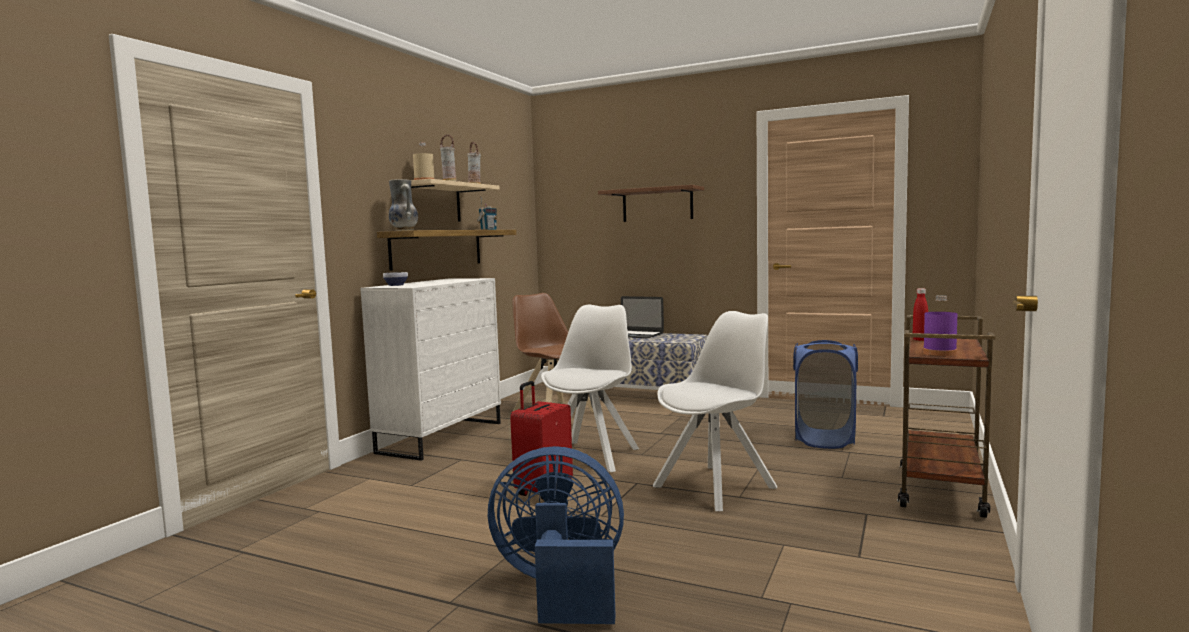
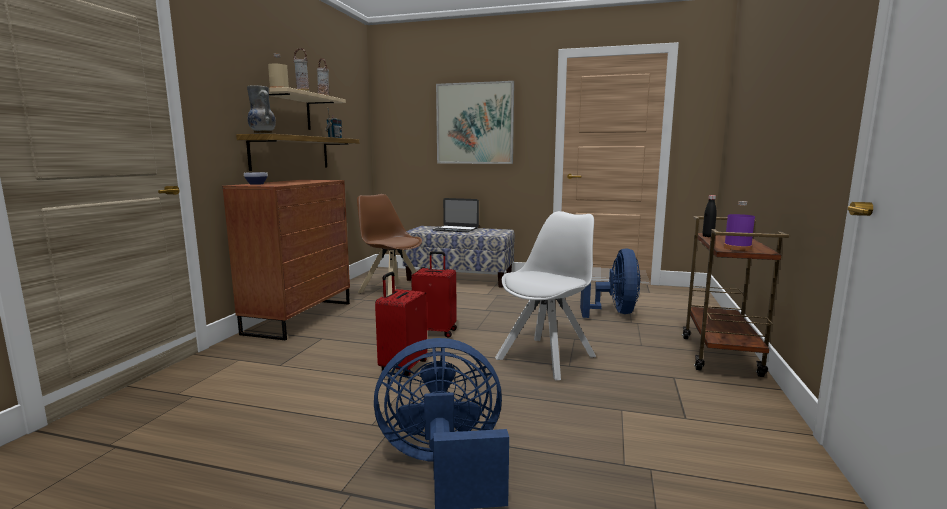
camera: 10 degrees left, 5 degrees up
white dresser [360,278,501,461] -> brown dresser [222,180,350,341]
white chair [541,305,639,472] -> red suitcase [411,251,457,338]
brown shelf [598,185,704,222] -> picture [436,81,514,164]
blue laundry basket [793,340,858,449] -> blue fan [580,249,641,318]
red bottle [913,288,928,341] -> black bottle [702,195,716,237]

